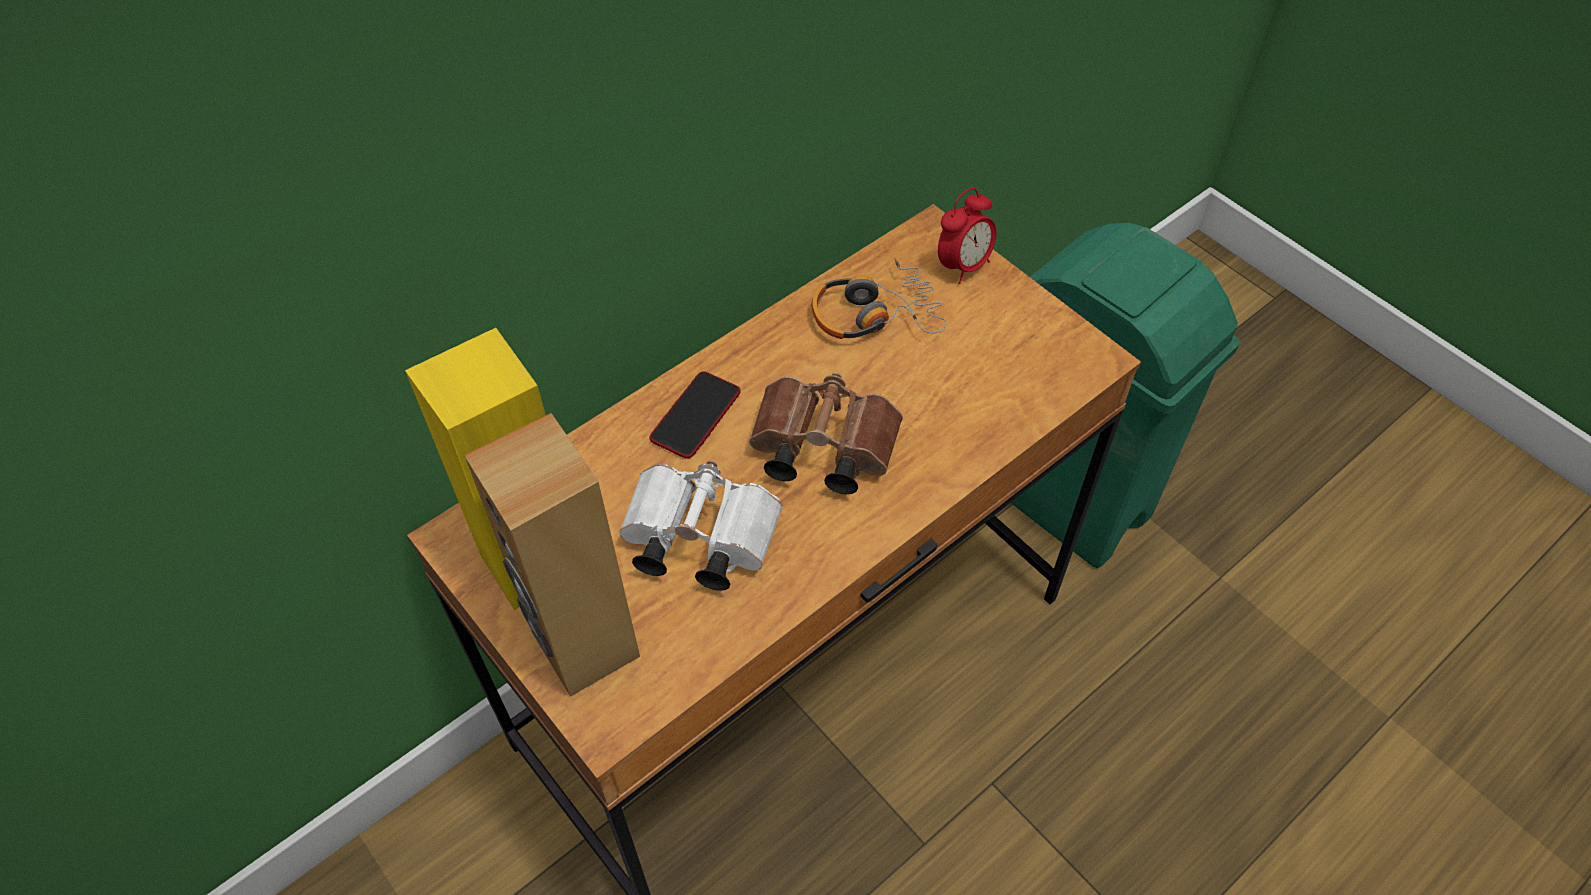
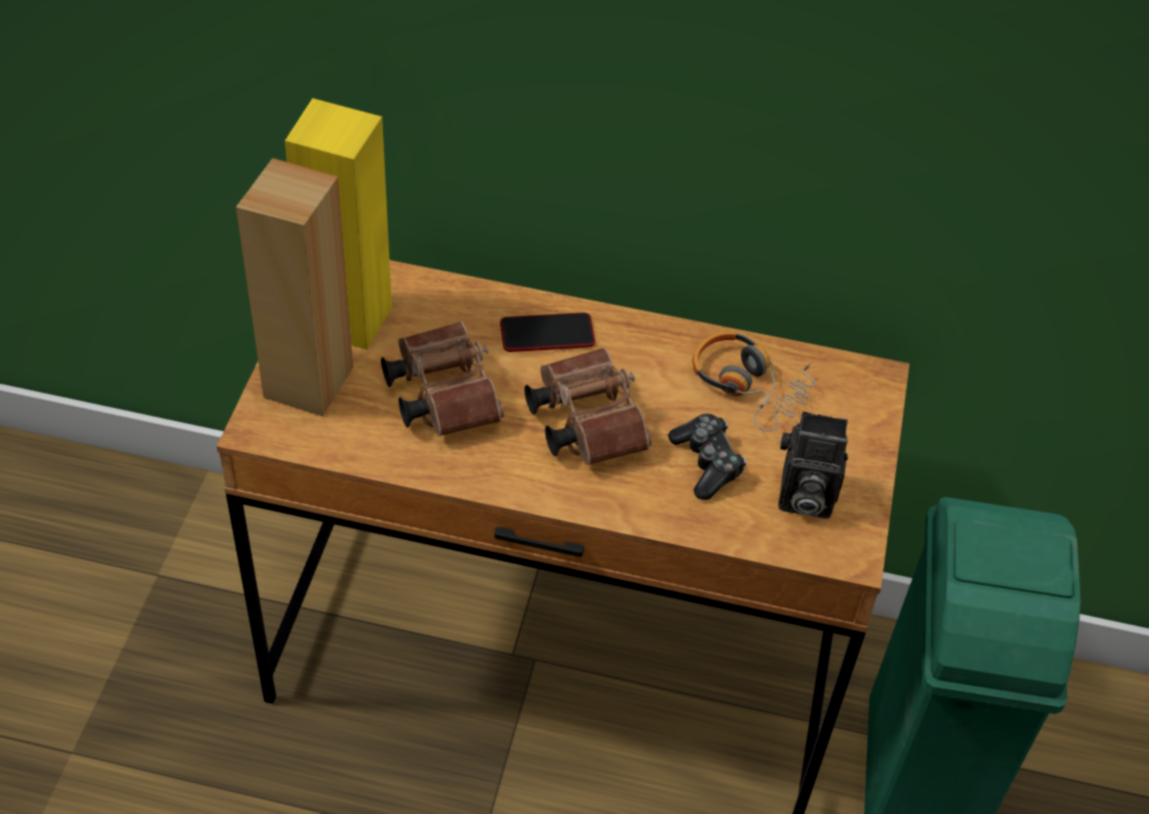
camera: 50 degrees right, 5 degrees down
white binoculars [619,461,783,591] -> brown binoculars [381,321,504,436]
alarm clock [938,188,997,284] -> none
none -> game controller [668,414,746,500]
none -> camera [778,412,848,519]

